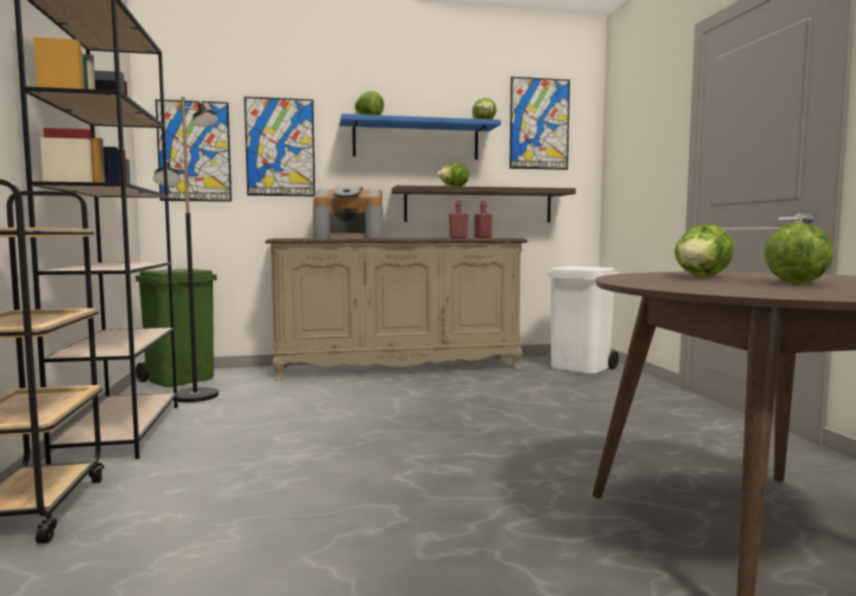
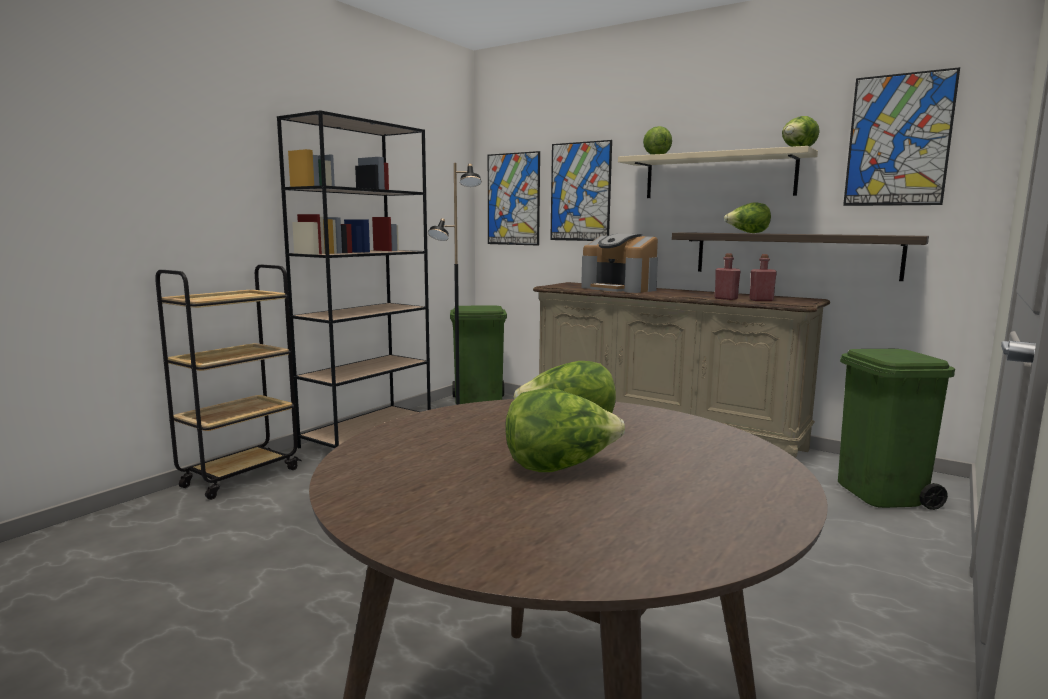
camera: 45 degrees right, 5 degrees up
blue shelf [339,114,501,160] -> beige shelf [618,146,818,198]
white trash can [547,266,619,374] -> green trash can [838,349,955,510]

